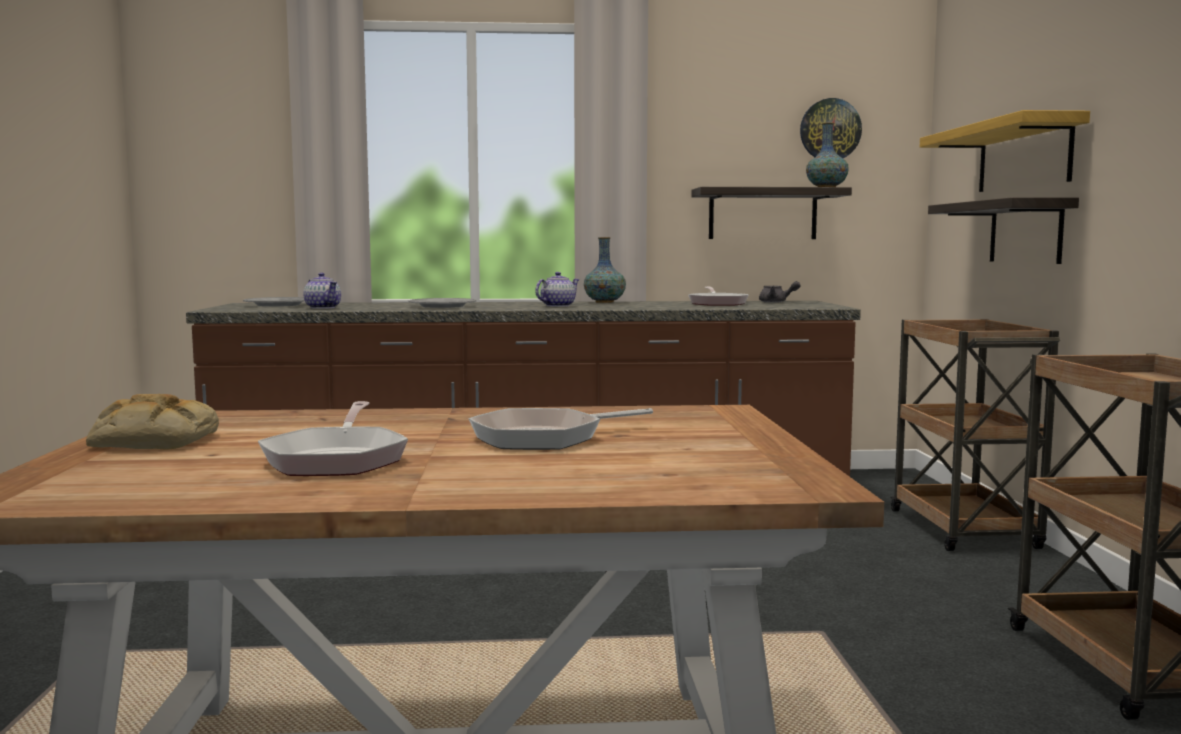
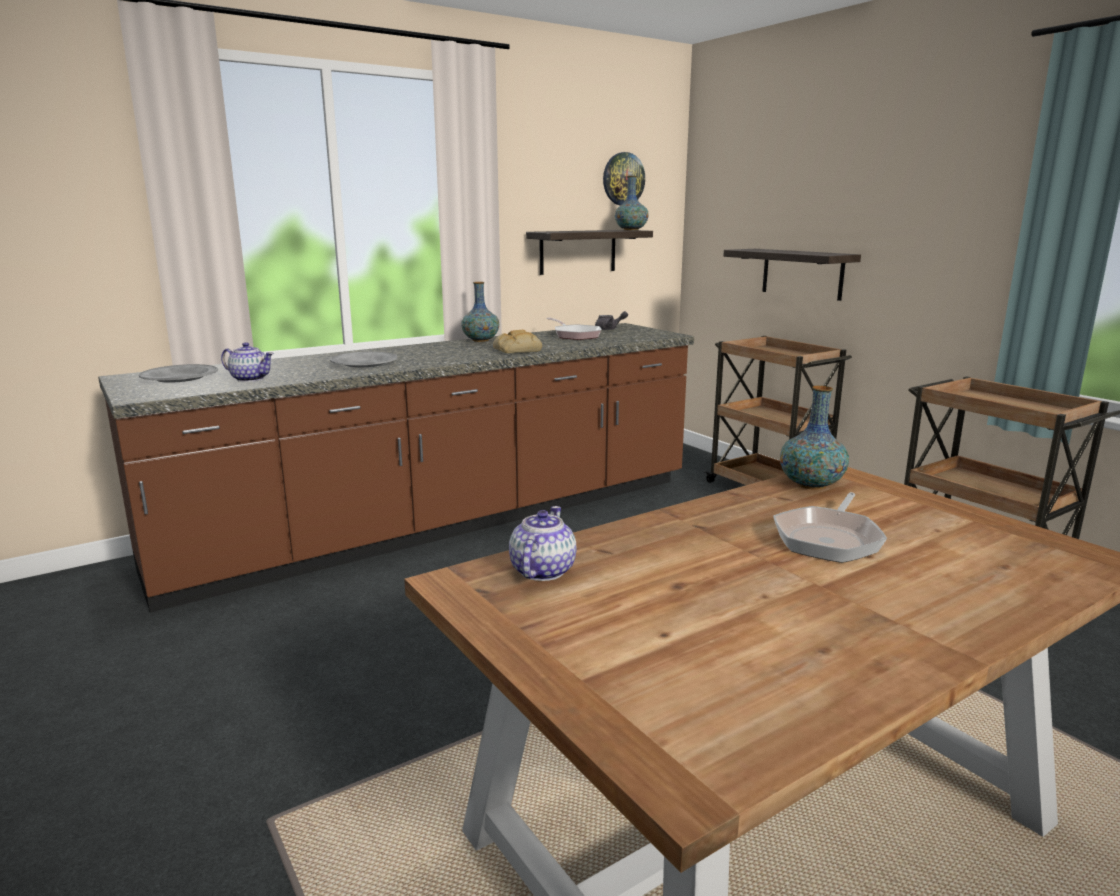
camera: 30 degrees left, 10 degrees up
bread [86,394,219,449] -> bread moved to [493,330,542,353]
frying pan [258,401,408,476] -> none
teapot [535,272,579,307] -> teapot moved to [509,506,576,581]
shelf [920,110,1090,192] -> none
none -> vase [780,385,849,490]

